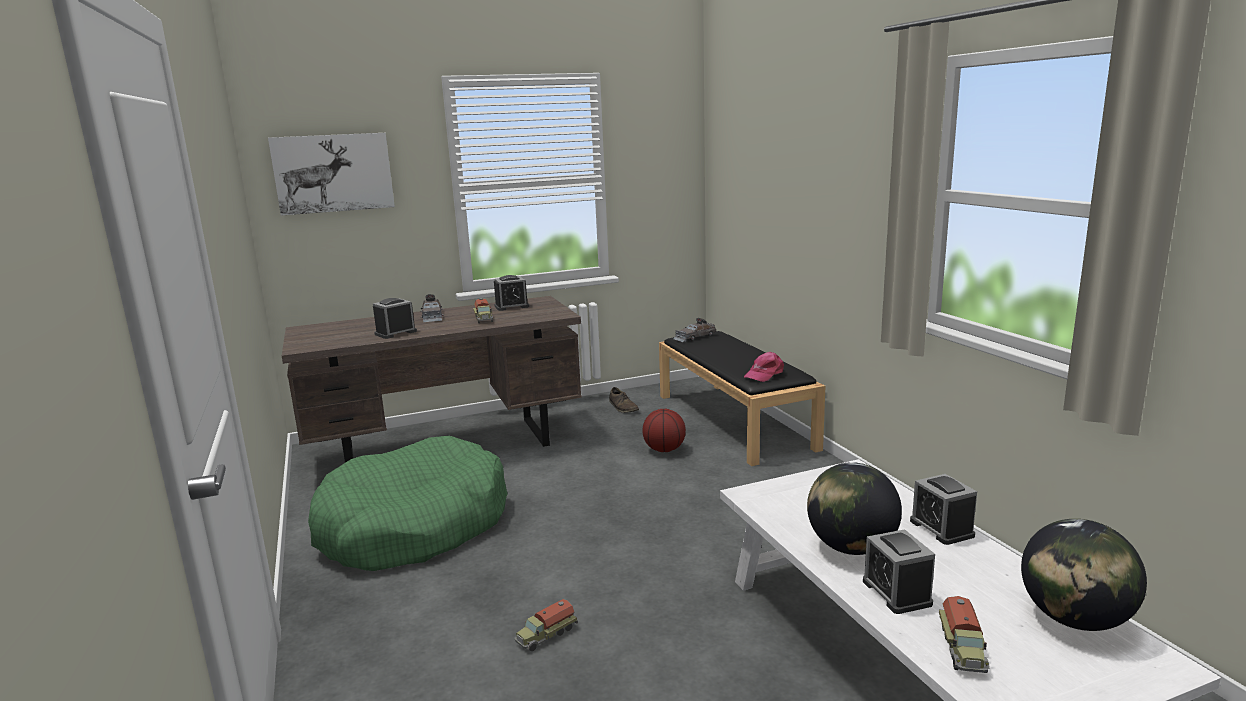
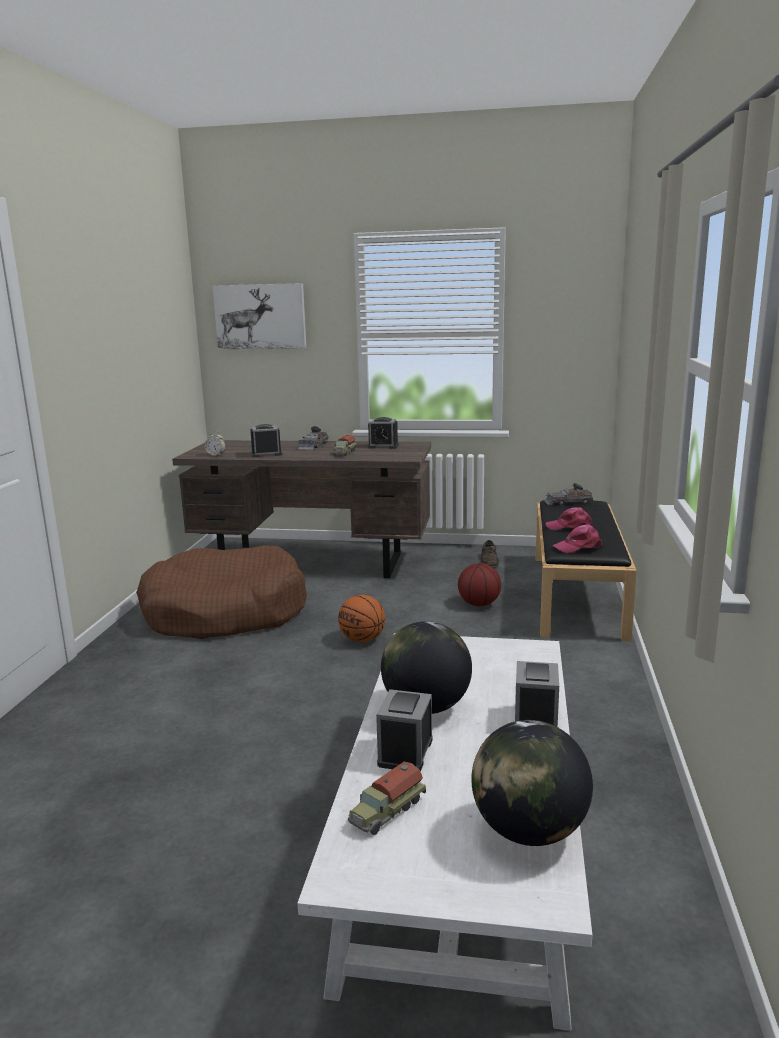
camera: 30 degrees right, 0 degrees up
green dog bed [308,436,508,571] -> brown dog bed [136,545,307,639]
toy truck [515,599,578,651] -> none
none -> alarm clock [205,431,225,456]
none -> basketball [338,595,385,642]
none -> pink cap [546,507,594,530]

